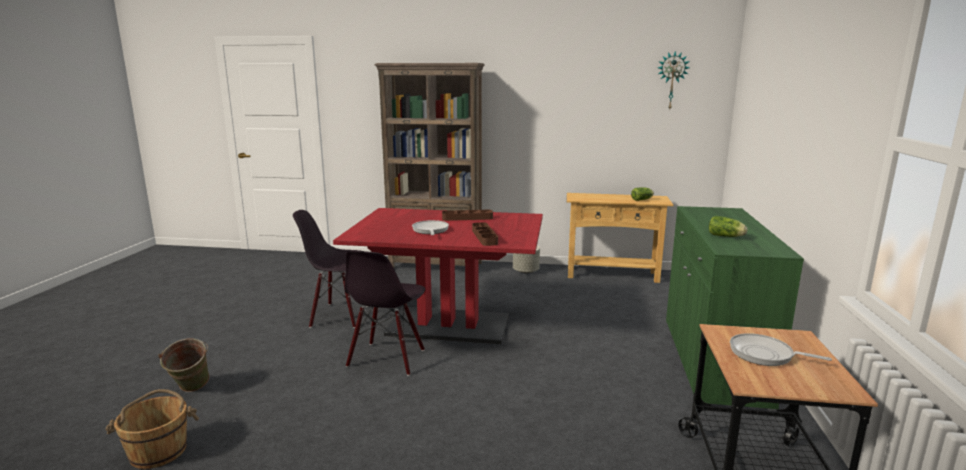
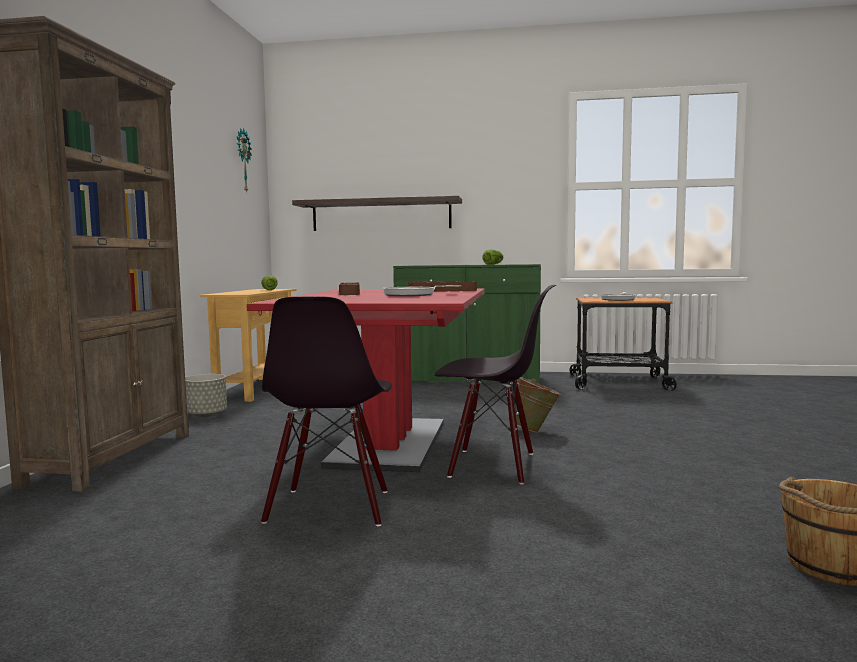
camera: 90 degrees left, 10 degrees down
green bucket [158,338,210,392] -> green bucket moved to [515,377,561,433]
none -> shelf [292,196,462,231]

